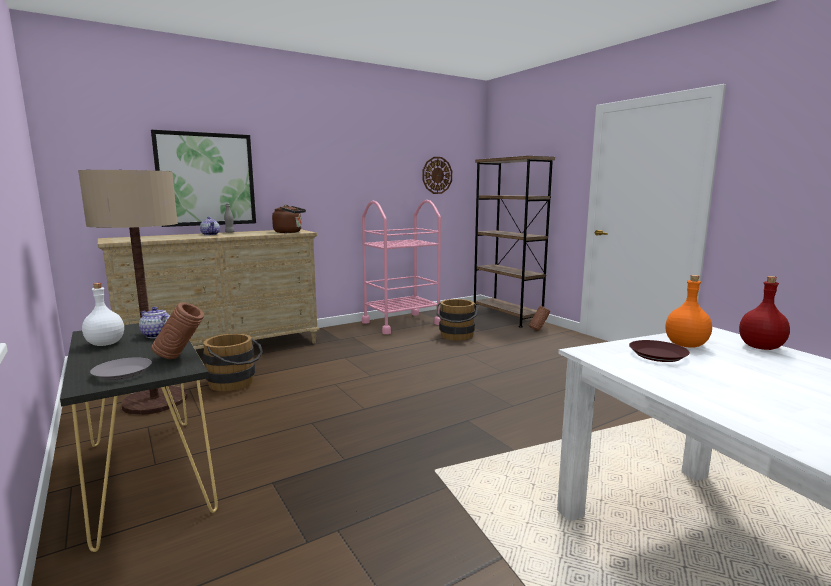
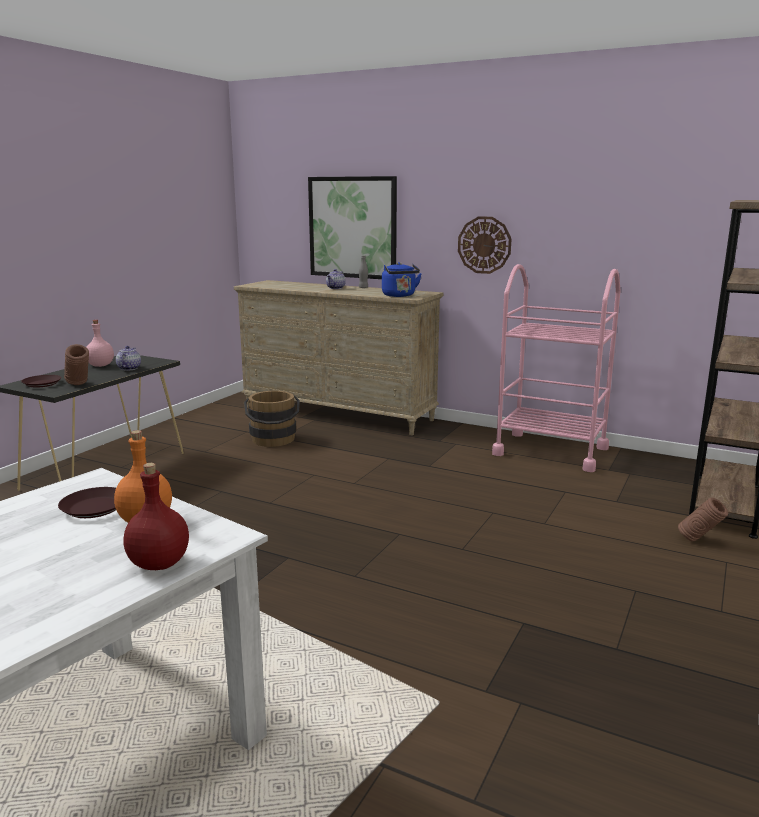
camera: 60 degrees right, 5 degrees up
floor lamp [78,170,187,415] -> none
white bottle [82,283,124,346] -> pink bottle [86,320,114,367]
grey plate [90,357,152,381] -> brown plate [21,375,62,388]
brown kettle [272,205,306,233] -> blue kettle [382,262,422,297]
wall clock [422,157,452,194] -> wall clock moved to [458,216,512,274]
brown bucket [436,299,479,341] -> none

